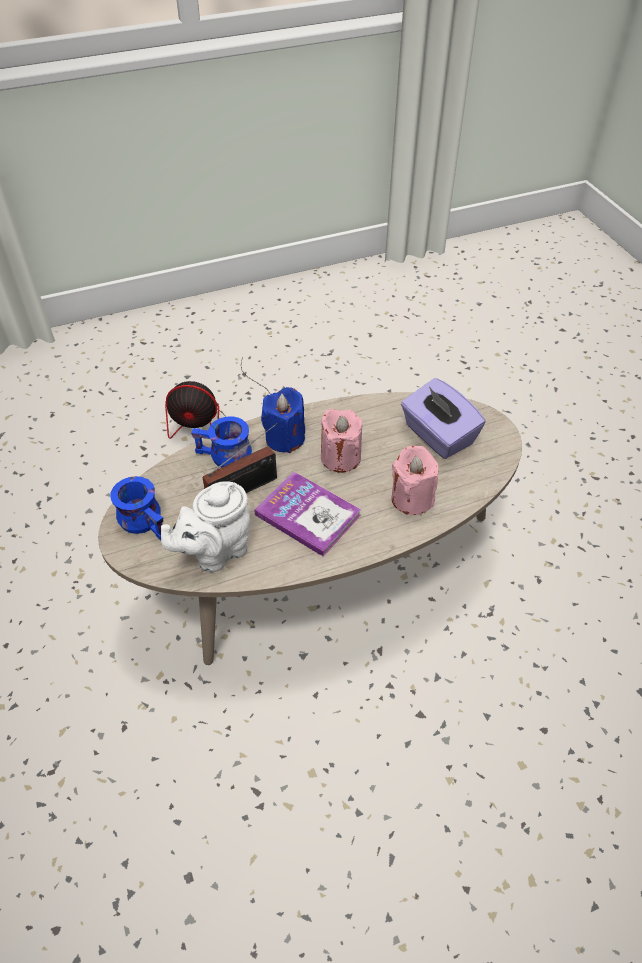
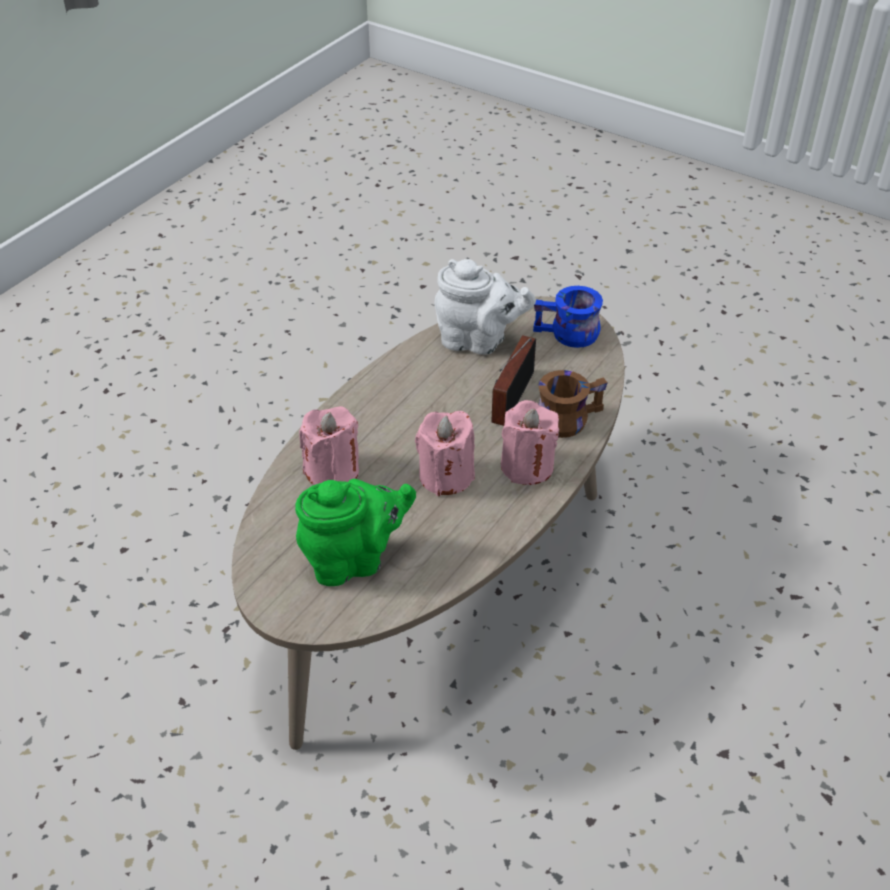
camera: 145 degrees right, 5 degrees down
white teapot [161,481,250,572] -> white teapot turned 90 degrees clockwise [434,259,536,355]
fan [165,357,270,439] -> none
blue mug [191,416,252,468] -> brown mug [538,370,608,438]
book [254,472,361,557] -> none
blue candle [261,387,305,453] -> pink candle [501,400,559,485]
purple tissue box [401,378,486,459] -> green teapot [295,479,416,586]

